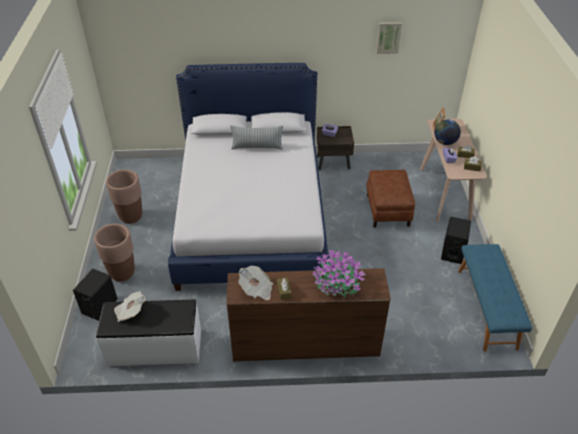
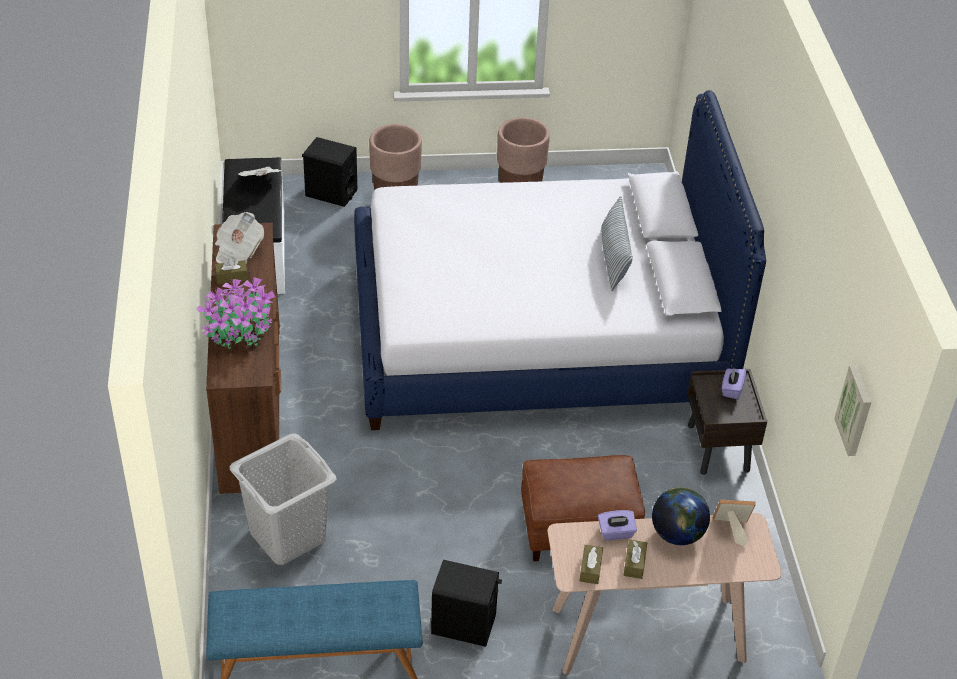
camera: 85 degrees right, 0 degrees up
picture [376,22,402,54] -> picture moved to [834,365,871,456]
none -> grey laundry basket [230,433,336,565]

